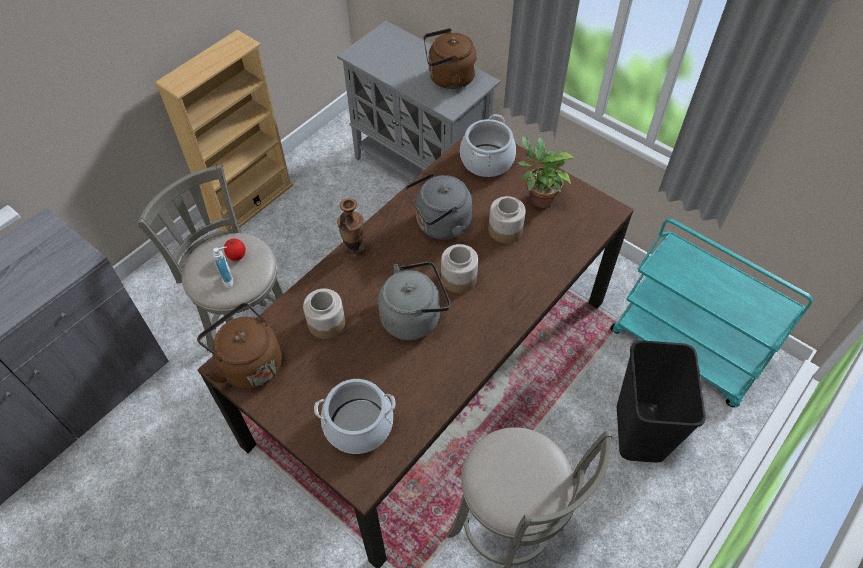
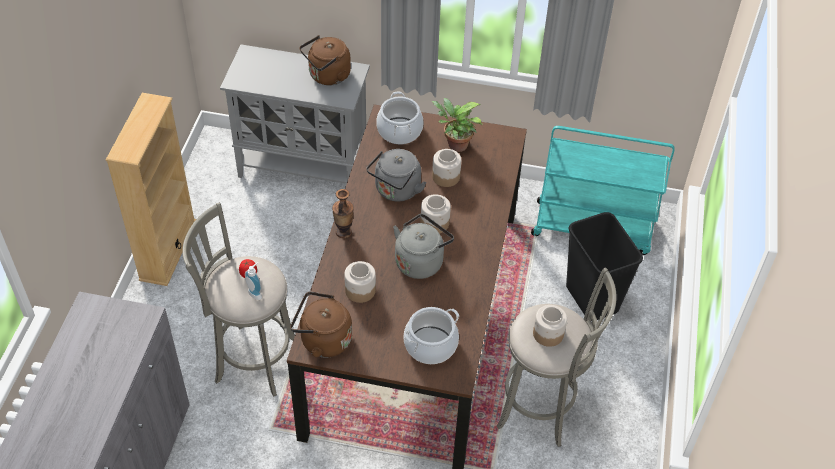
camera: 30 degrees left, 5 degrees down
none -> jar [533,305,567,347]

